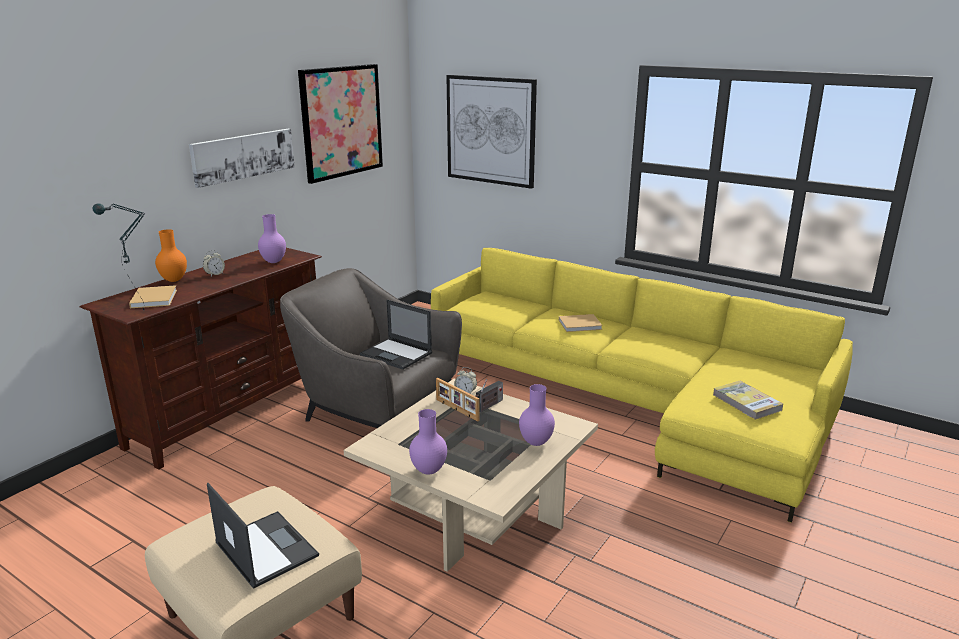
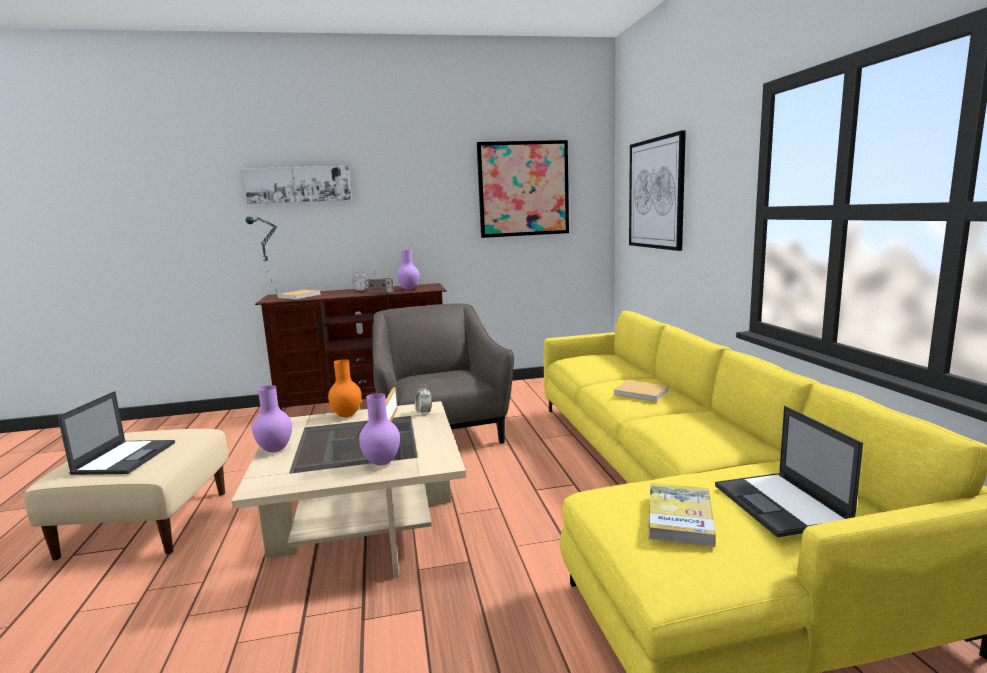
camera: 45 degrees right, 10 degrees down
orange vase [155,229,187,282] -> orange vase moved to [328,359,362,417]
picture [189,129,295,188] -> picture moved to [243,166,352,204]
laptop [360,300,432,370] -> laptop moved to [715,406,863,537]
radio [475,379,503,412] -> radio moved to [365,271,393,294]

